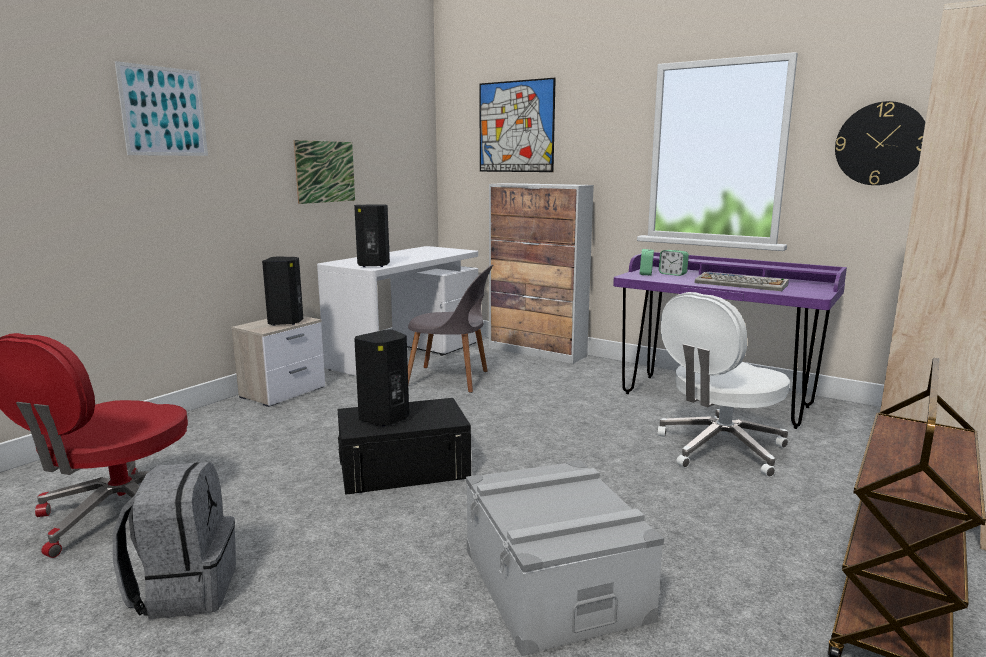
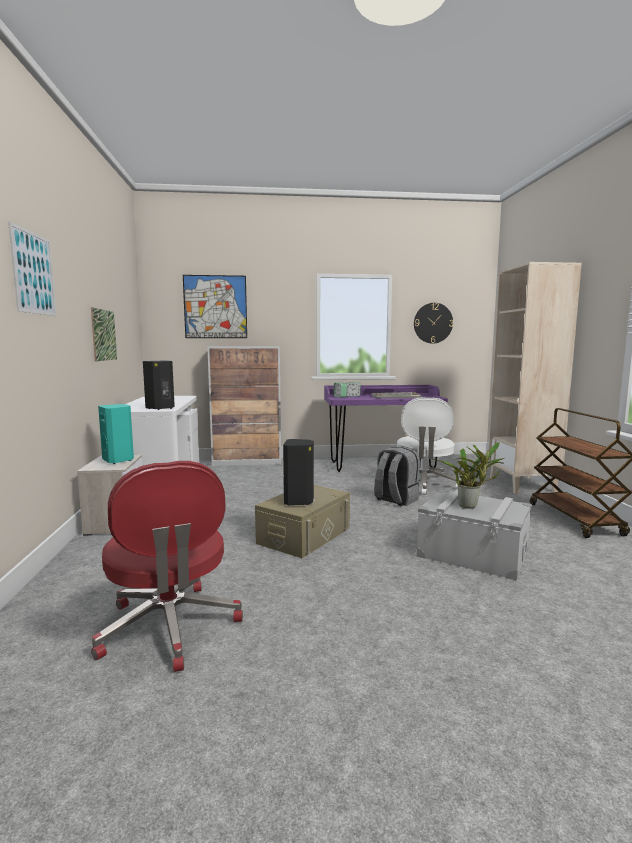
camera: 40 degrees left, 5 degrees down
grey backpack [113,462,236,619] -> grey backpack moved to [374,447,420,506]
black speaker [262,256,303,326] -> turquoise speaker [98,404,134,464]
black storage box [338,398,471,495] -> beige storage box [255,485,350,558]
grey chair [408,264,493,393] -> none
none -> potted plant [432,442,505,509]

